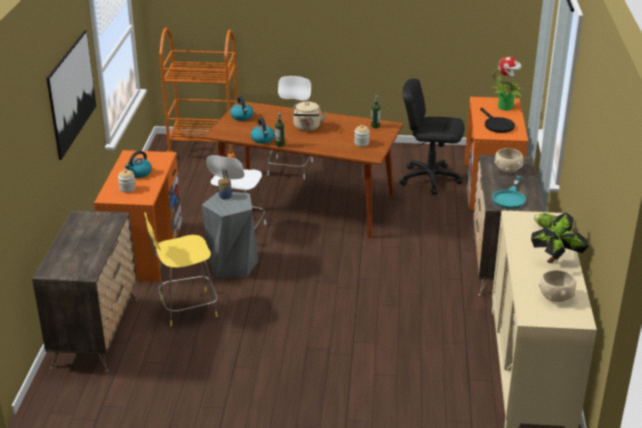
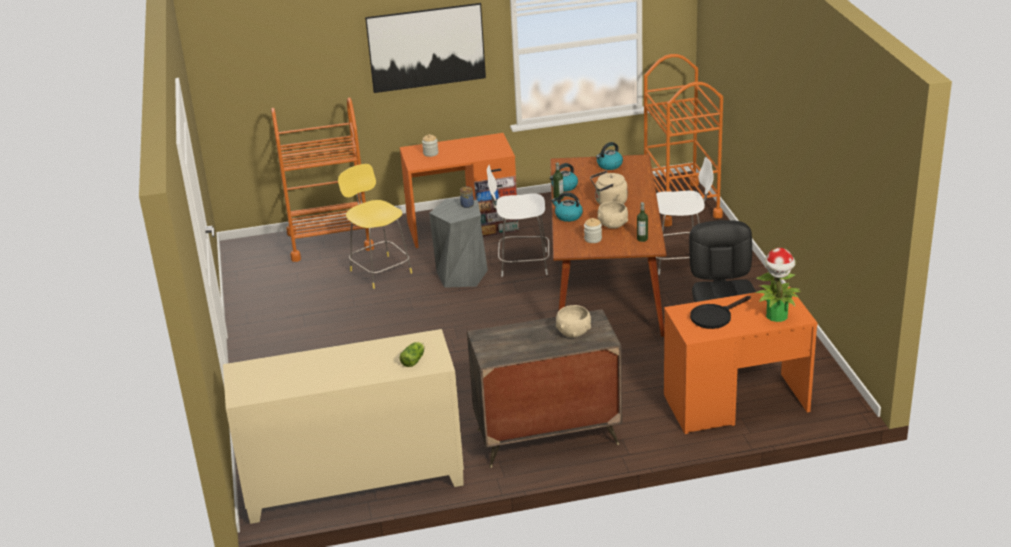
camera: 75 degrees right, 0 degrees up
dresser [32,210,137,372] -> orange cart [271,97,374,262]
kettle [125,151,152,178] -> kettle moved to [551,192,583,222]
turquoise frying pan [492,176,526,209] -> none
potted plant [531,212,589,263] -> none
beige bowl [539,270,576,302] -> beige bowl moved to [598,201,628,229]

